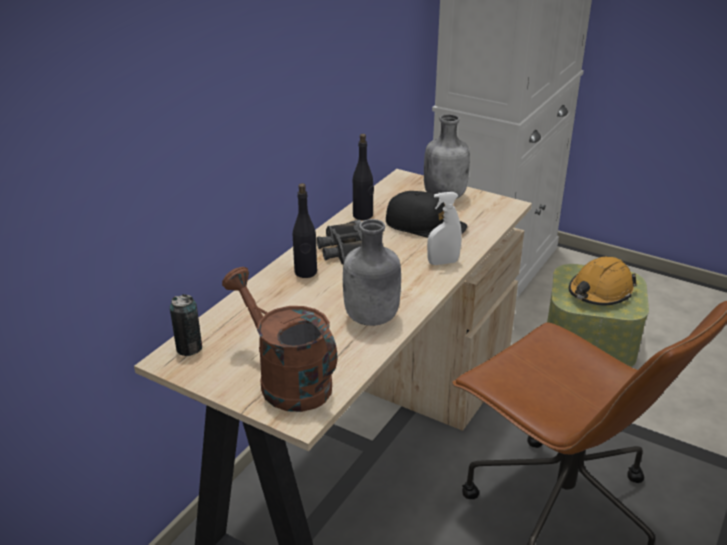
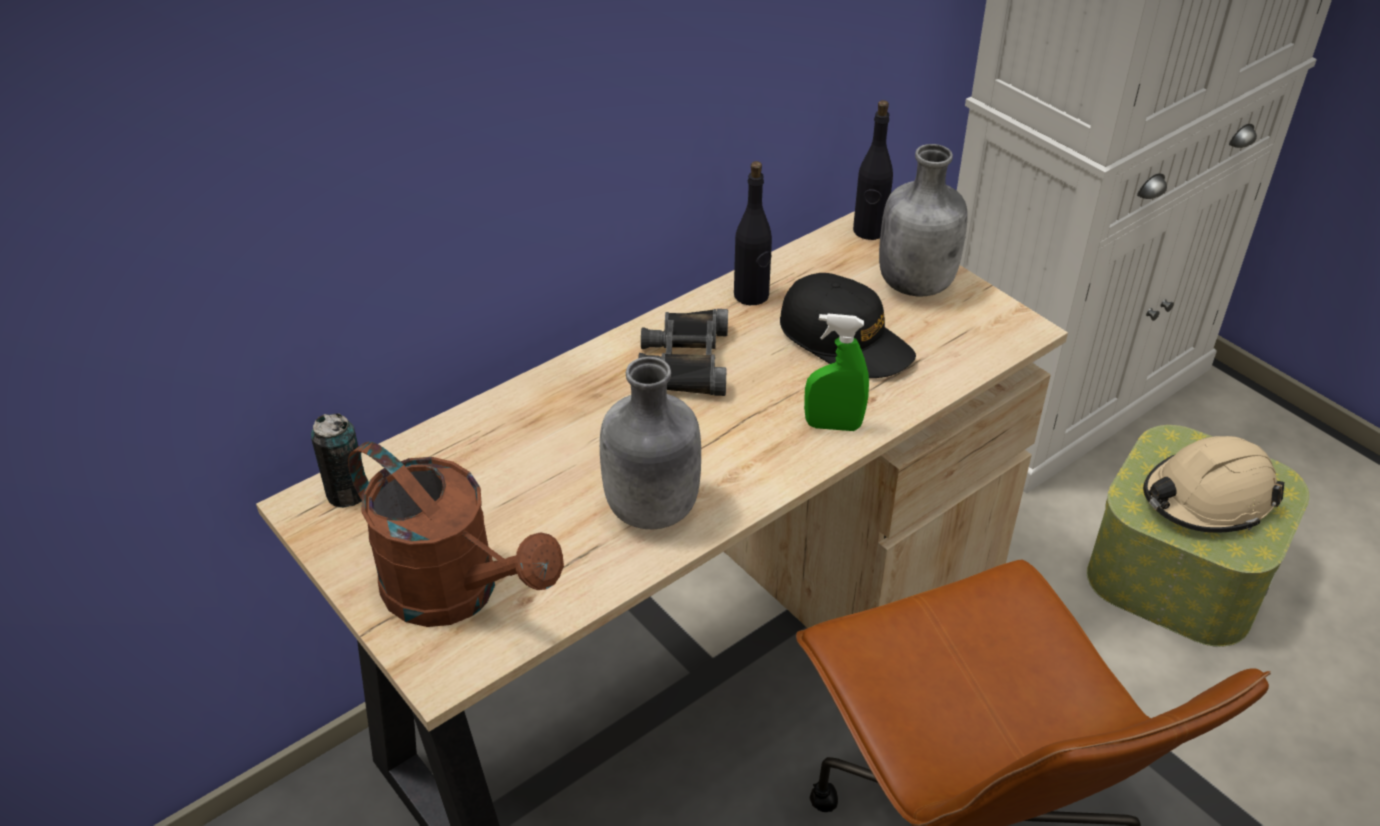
camera: 20 degrees right, 10 degrees up
brown watering can [222,267,338,412] -> brown watering can turned 150 degrees clockwise [348,441,564,627]
black bottle [293,183,317,278] -> black bottle moved to [853,100,893,240]
white spray bottle [427,192,462,265] -> green spray bottle [804,313,869,431]
orange hard hat [569,257,637,305] -> beige hard hat [1143,436,1285,533]

